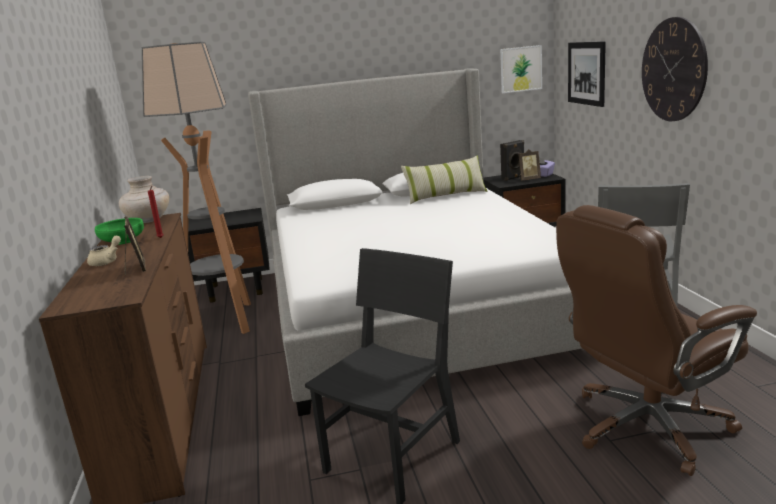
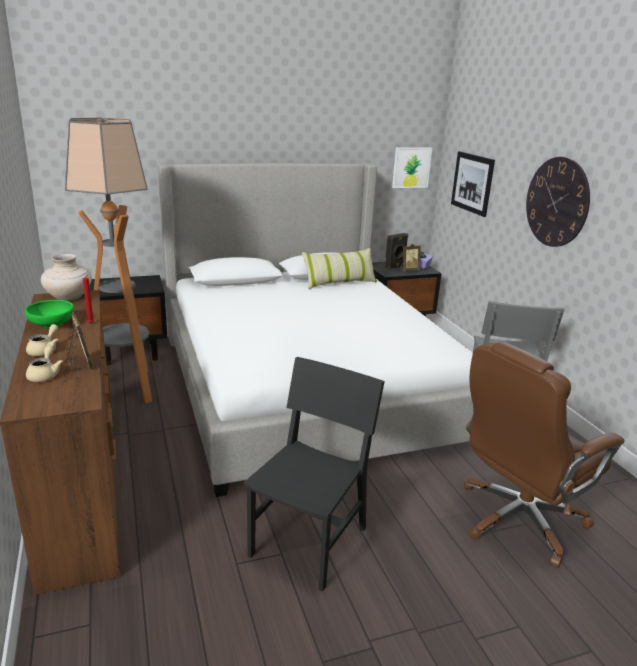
camera: 10 degrees left, 5 degrees up
none -> beige teapot [26,346,63,382]

